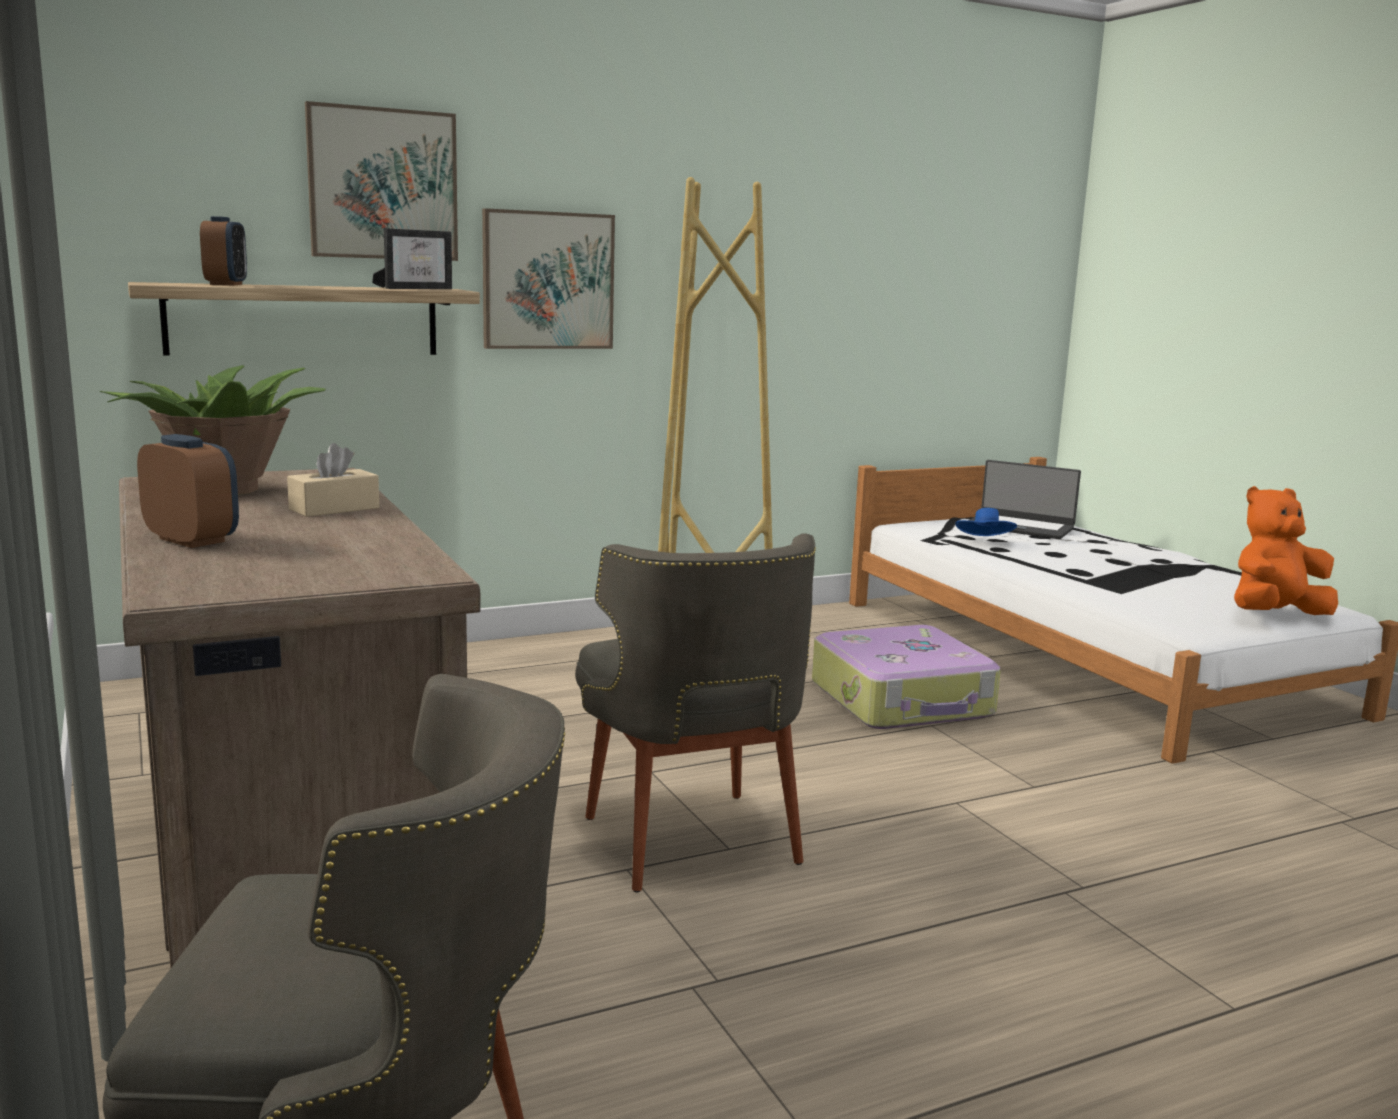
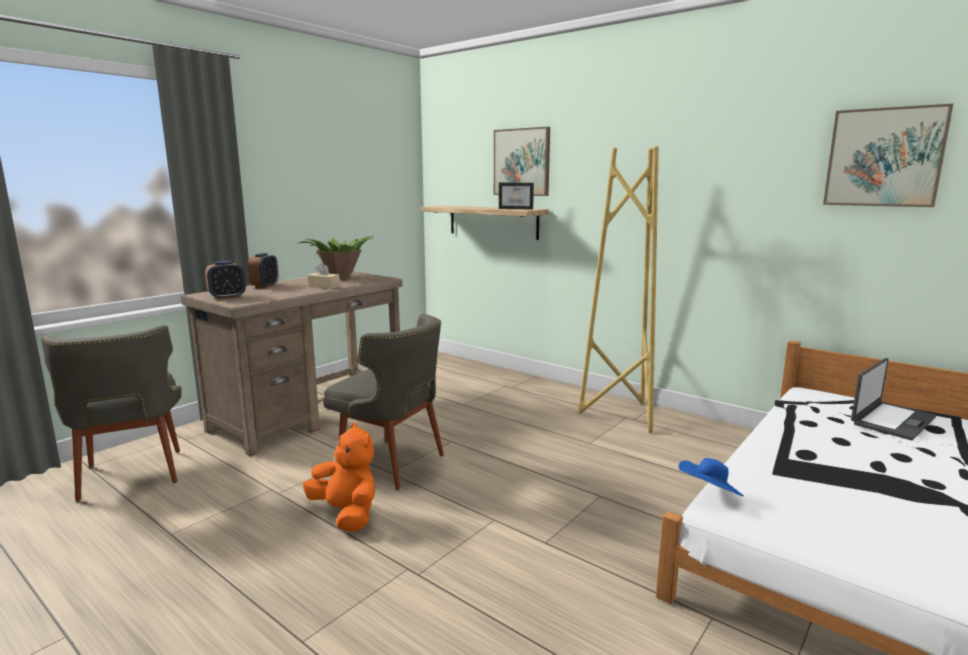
camera: 65 degrees right, 0 degrees up
alarm clock [200,216,247,285] -> alarm clock moved to [205,261,246,300]
picture [482,208,615,349] -> picture moved to [823,104,953,207]
grey chair [575,533,816,892] -> grey chair turned 105 degrees counterclockwise [323,314,444,490]
suitcase [812,625,1001,729] -> none
blue hat [955,508,1017,536] -> blue hat moved to [679,458,744,496]
laptop [968,460,1081,539] -> laptop turned 135 degrees counterclockwise [851,358,936,440]
orange plush toy [1234,486,1338,615] -> orange plush toy moved to [303,423,375,531]

